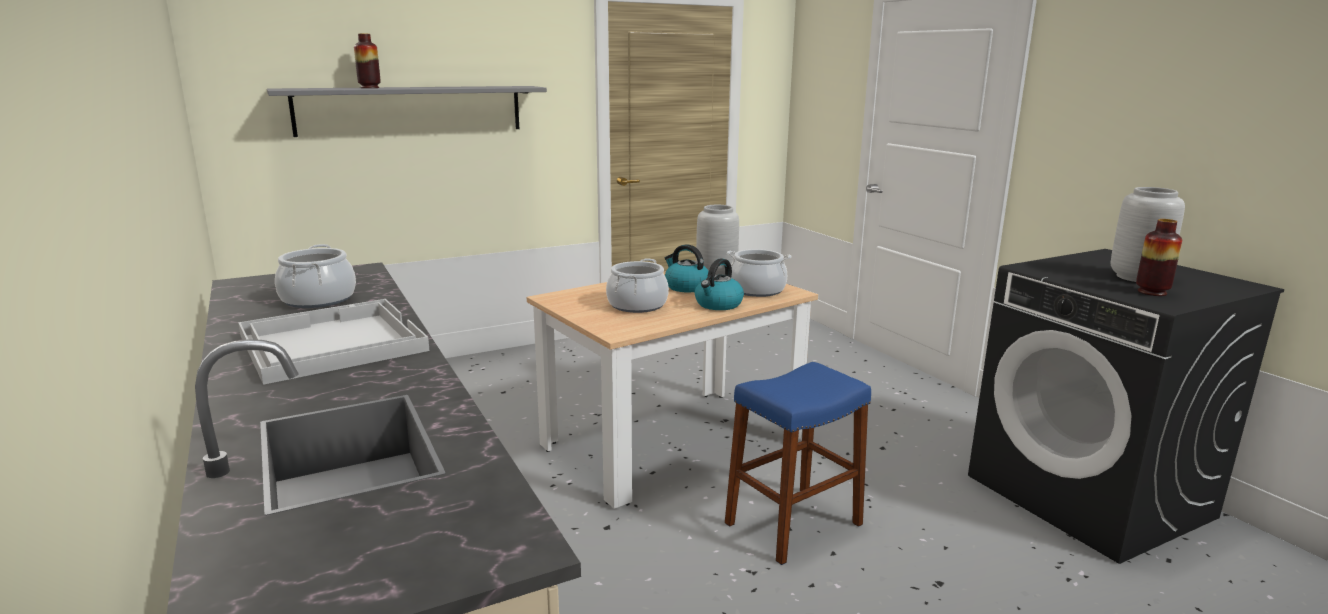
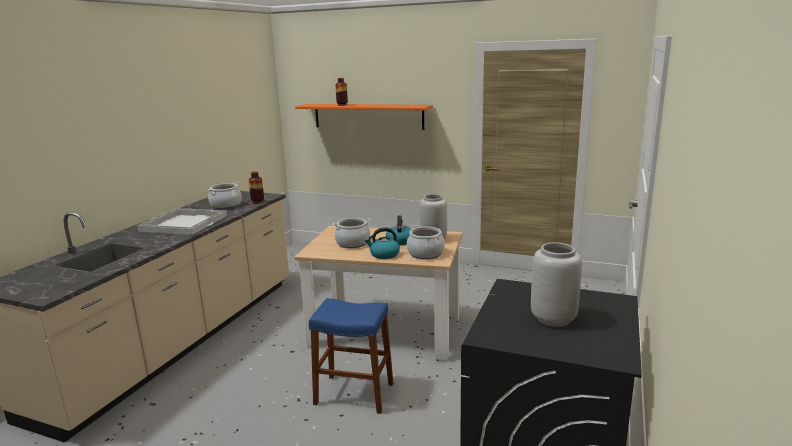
camera: 50 degrees right, 0 degrees up
grey shelf [267,86,547,137] -> orange shelf [295,104,433,130]
vase [1136,219,1182,296] -> vase moved to [249,172,264,204]

